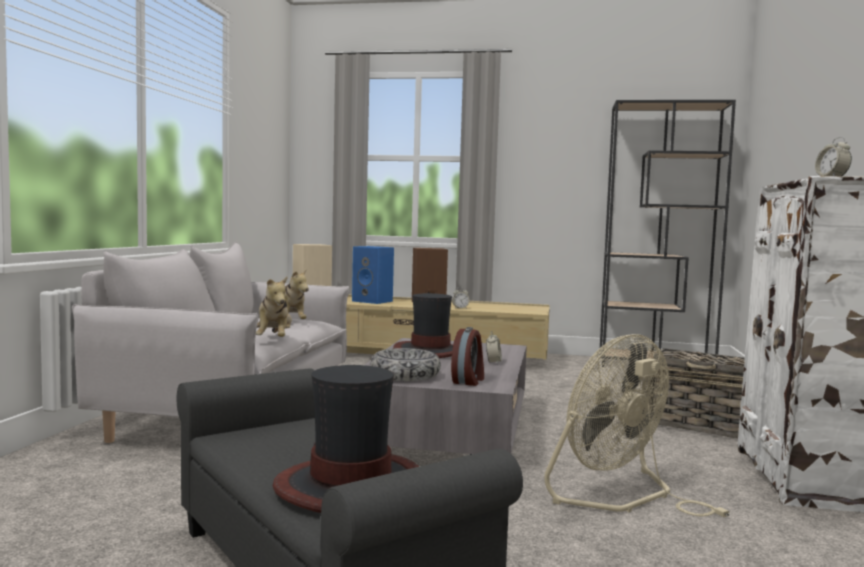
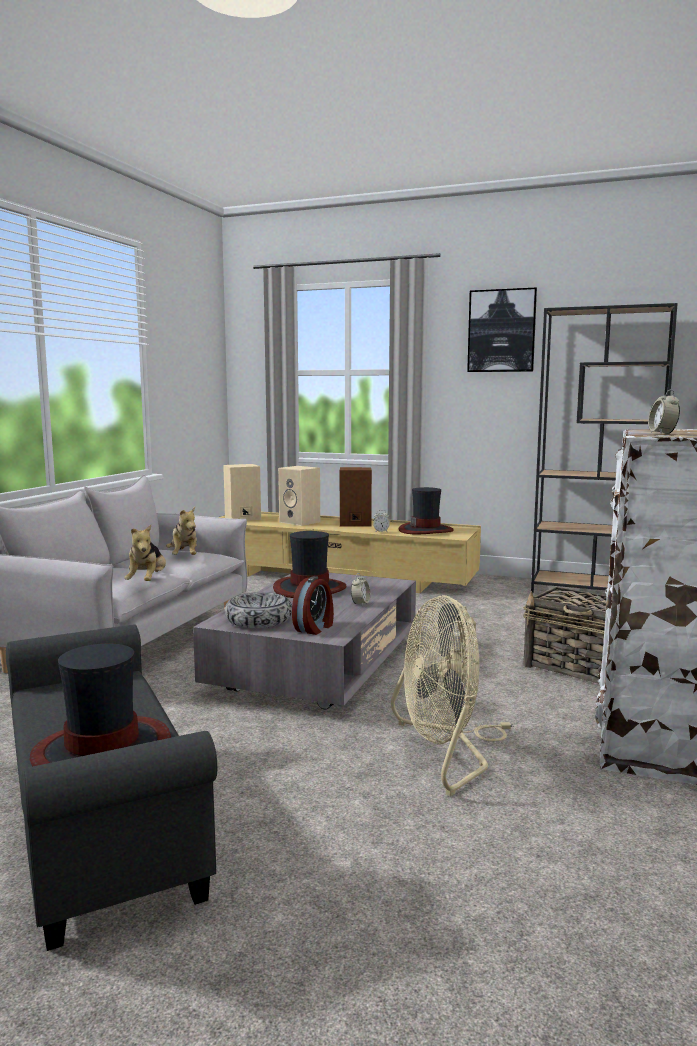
camera: 10 degrees right, 5 degrees up
blue speaker [352,246,394,304] -> beige speaker [278,466,320,526]
beige fan [544,334,730,517] -> beige fan turned 75 degrees counterclockwise [391,595,513,797]
none -> hat [398,487,453,534]
none -> picture [467,288,537,372]

